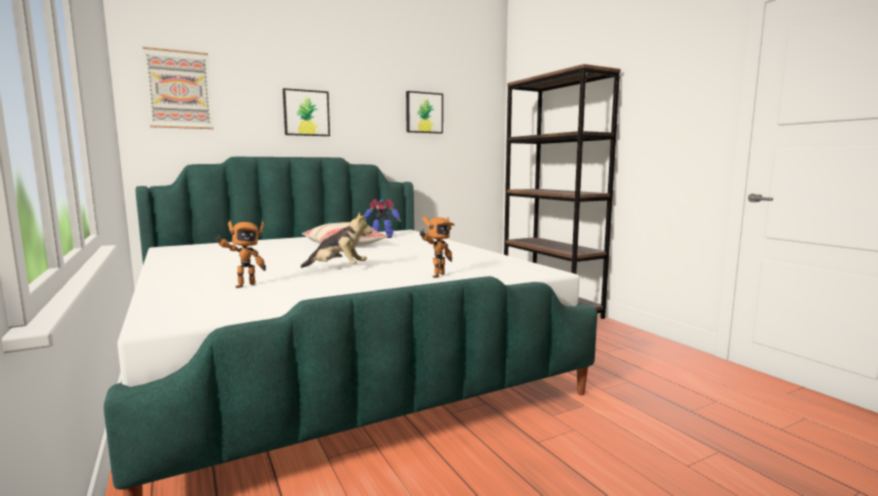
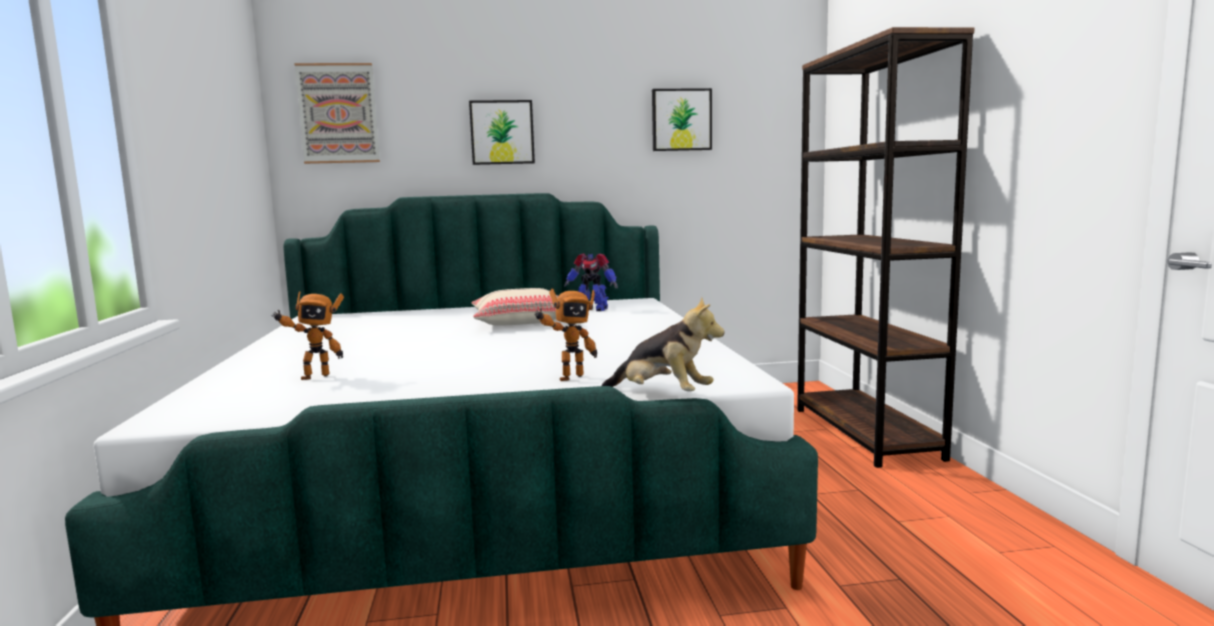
camera: 20 degrees right, 0 degrees up
plush toy [301,213,372,268] -> plush toy moved to [602,297,724,391]

